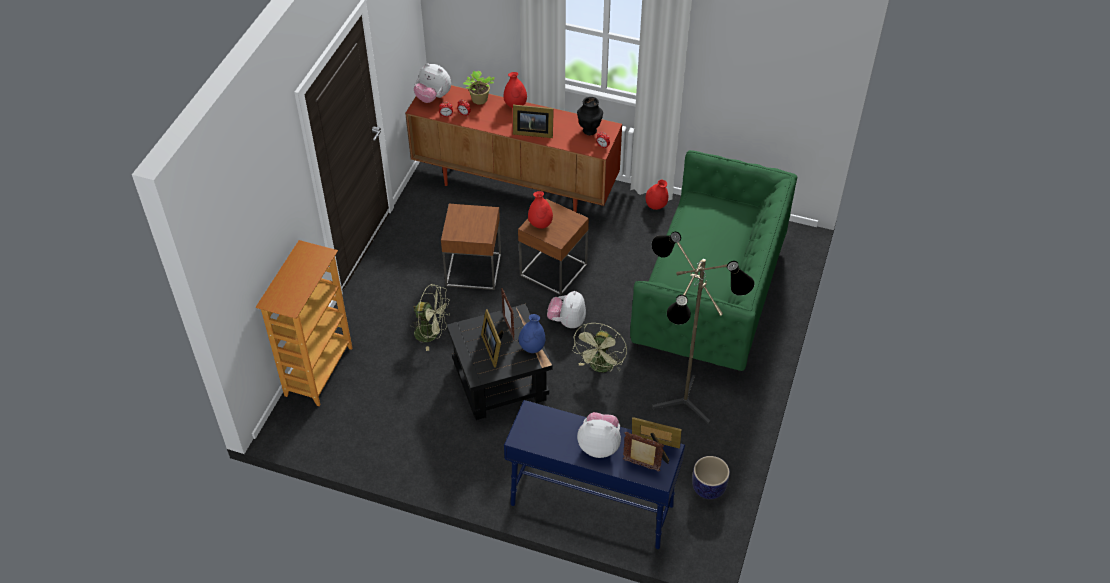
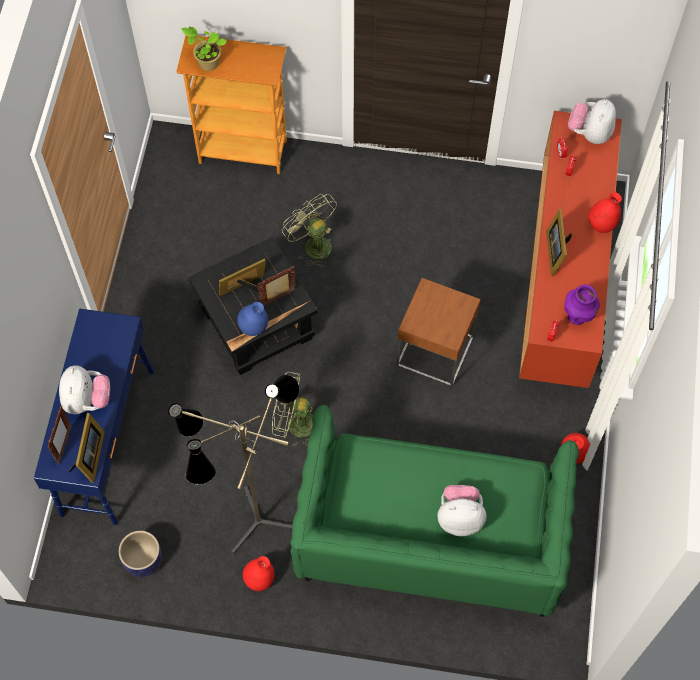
camera: 80 degrees right, 15 degrees up
green fan [410,284,450,351] -> green fan turned 135 degrees clockwise [282,194,337,267]
brown side table [441,204,501,290] -> none
potted plant [463,70,495,105] -> potted plant moved to [181,27,227,71]
red vase [528,191,553,229] -> red vase moved to [243,556,274,591]
plush toy [547,291,586,328] -> plush toy moved to [437,485,486,536]
black vase [577,97,603,136] -> purple vase [564,285,600,325]

